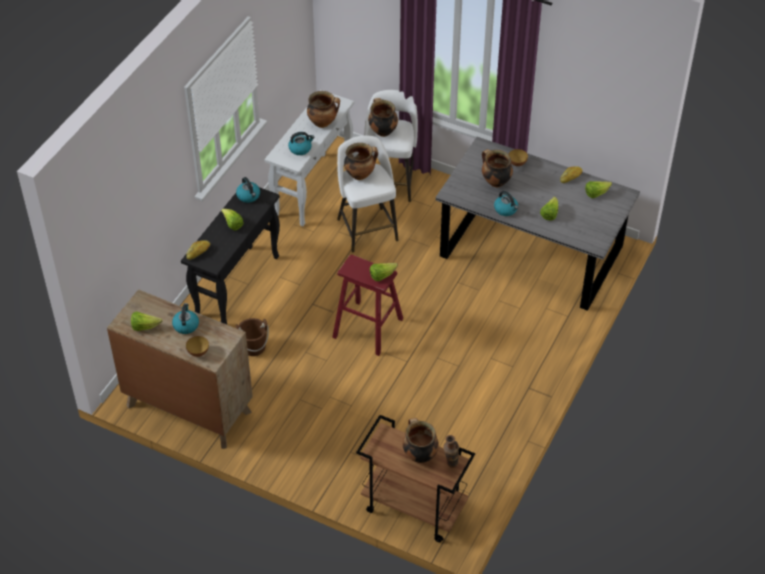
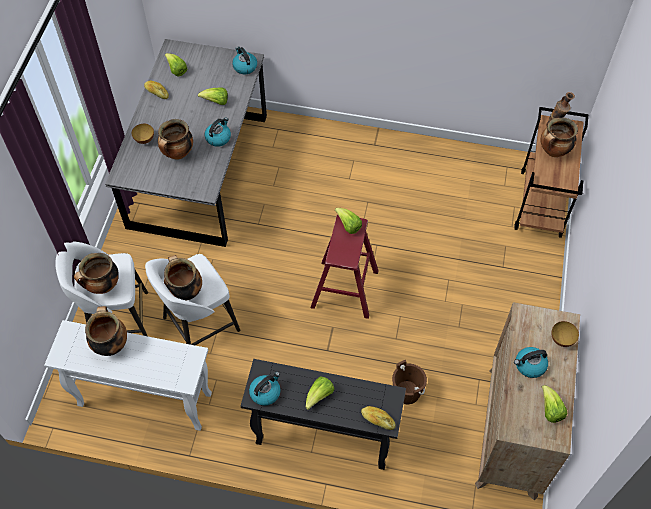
camera: 105 degrees left, 10 degrees up
kettle [288,132,314,155] -> kettle moved to [232,47,257,75]

